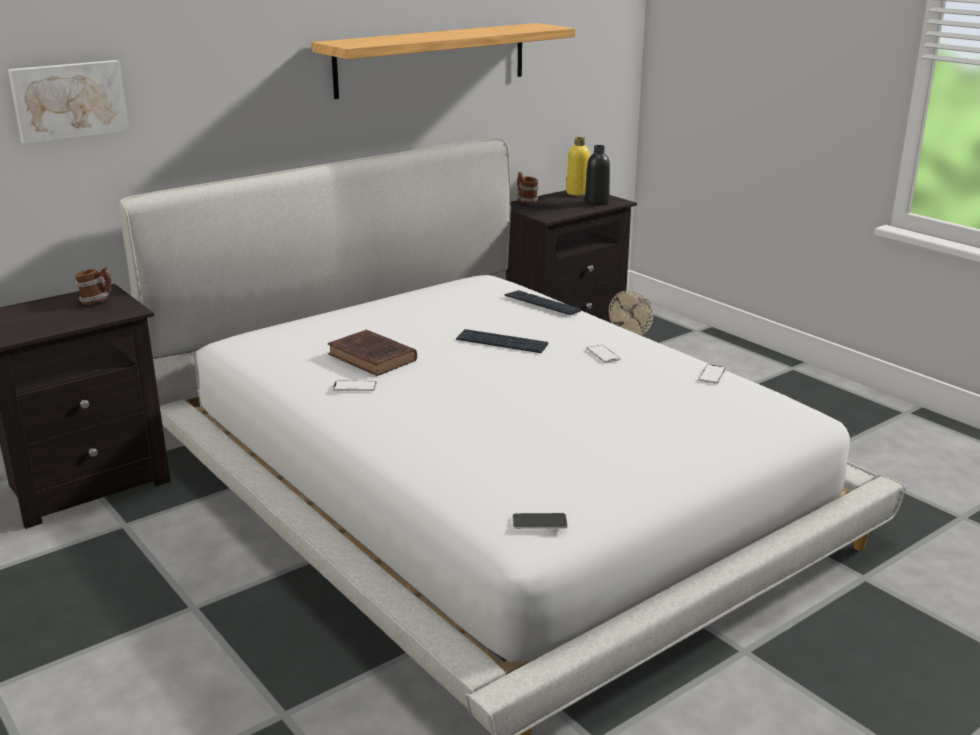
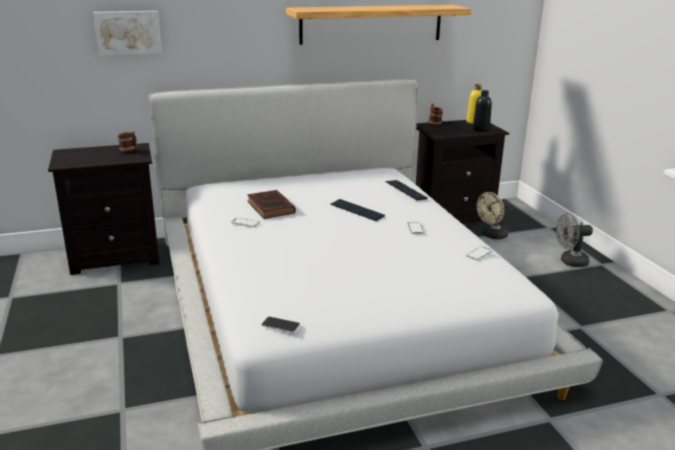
camera: 20 degrees right, 0 degrees up
none -> grey fan [556,213,593,267]

